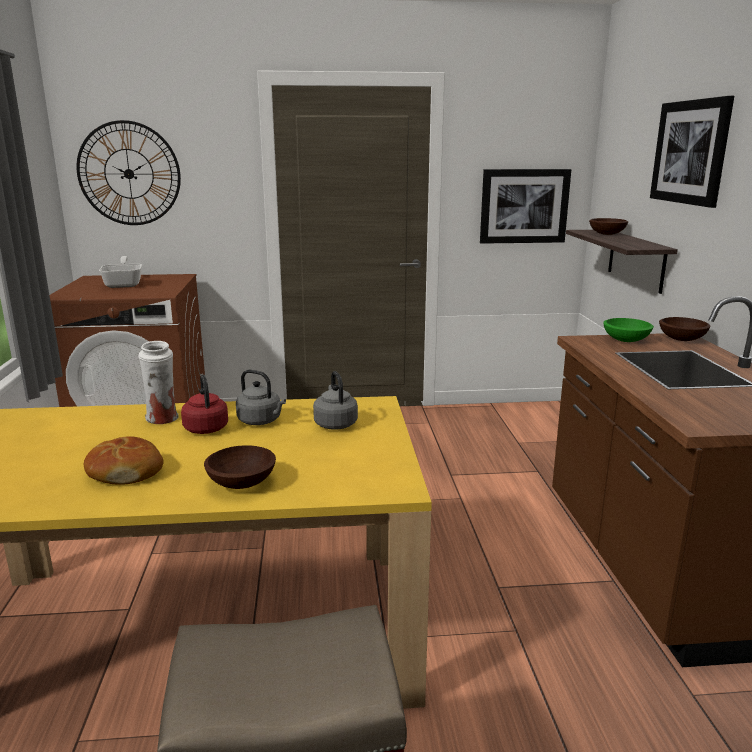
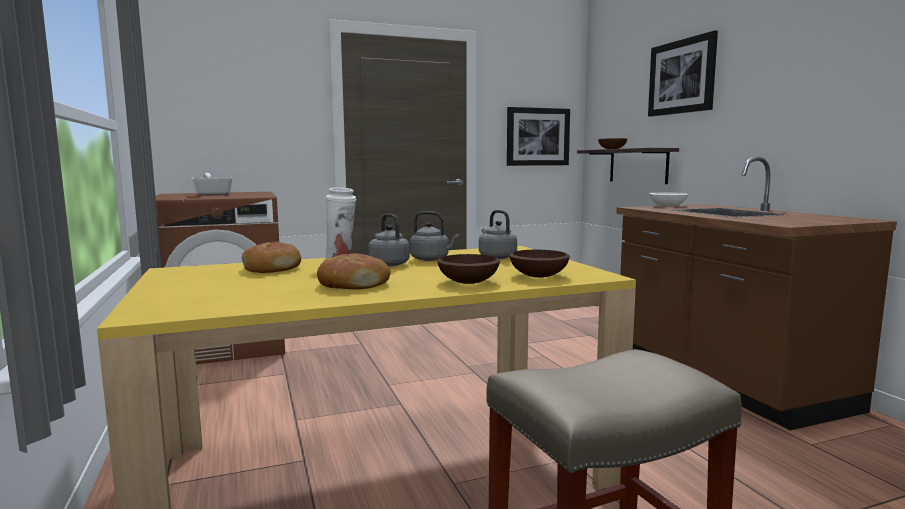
camera: 15 degrees left, 10 degrees down
wall clock [77,120,181,225] -> none
red kettle [181,375,228,434] -> grey kettle [369,214,410,266]
green bowl [603,318,654,342] -> white bowl [649,192,688,207]
brown bowl [659,317,710,341] -> brown bowl moved to [509,250,570,278]
none -> bread [242,242,301,273]

